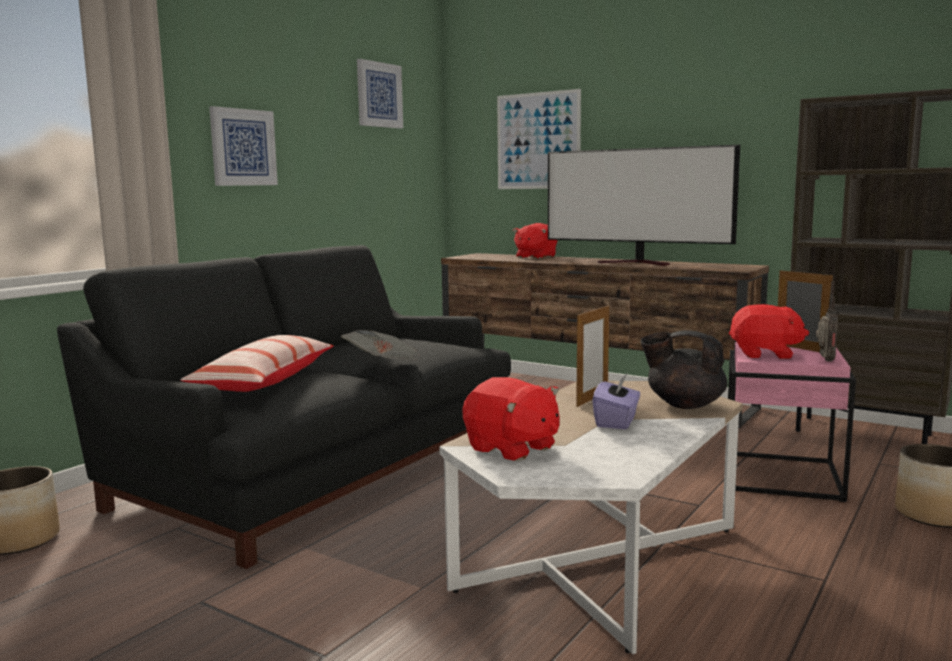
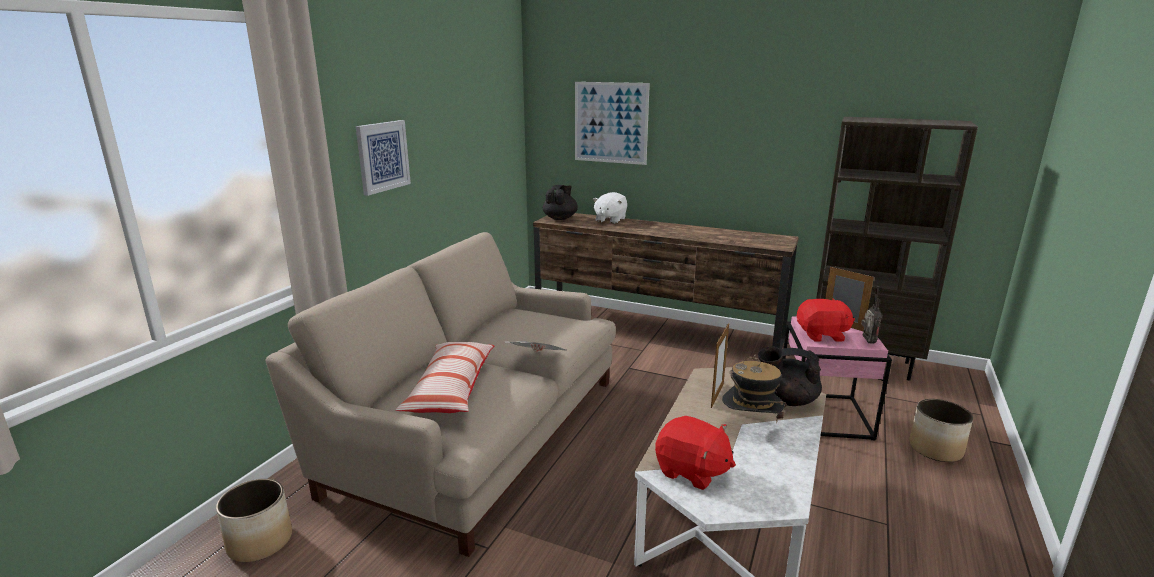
camera: 10 degrees left, 10 degrees up
black sofa [57,245,511,569] -> beige sofa [266,232,616,557]
picture [357,59,403,129] -> none
red plush toy [513,223,558,259] -> white plush toy [593,192,627,224]
television [548,145,740,266] -> none
purple tissue box [592,374,640,429] -> hat [722,354,787,424]
none -> black teapot [543,185,578,220]

